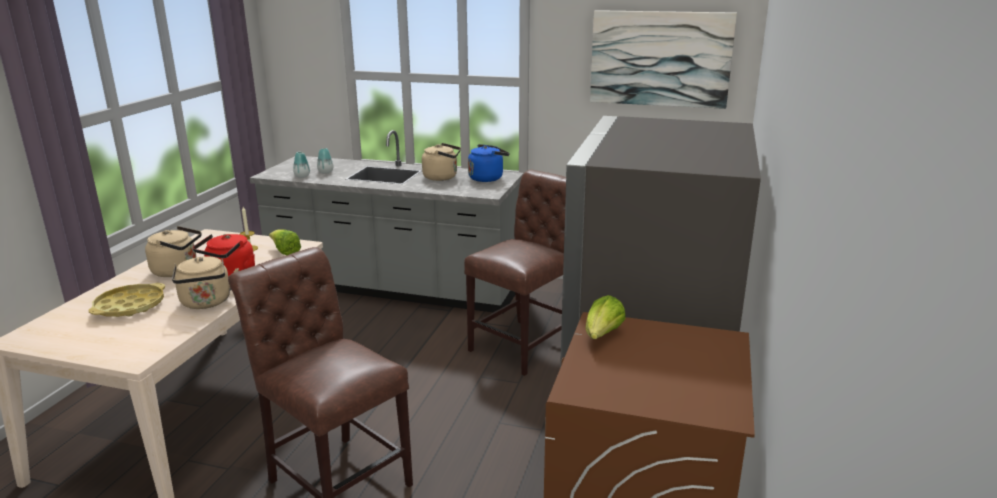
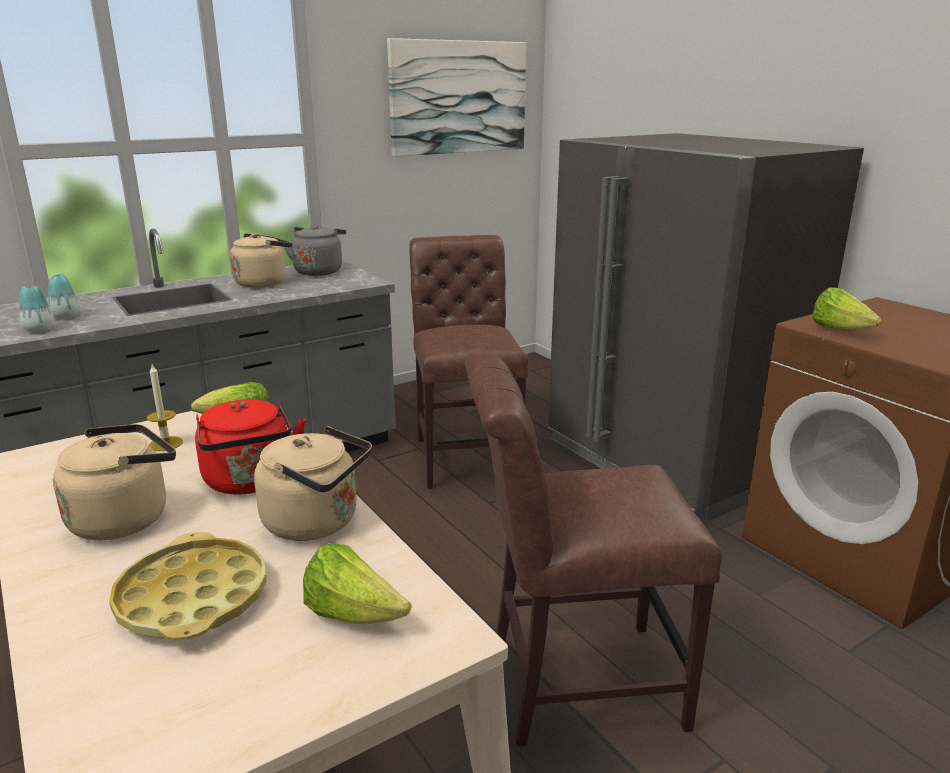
camera: 50 degrees left, 0 degrees up
blue kettle [468,144,509,182] -> grey kettle [285,225,346,276]
none -> lettuce [303,543,411,624]

